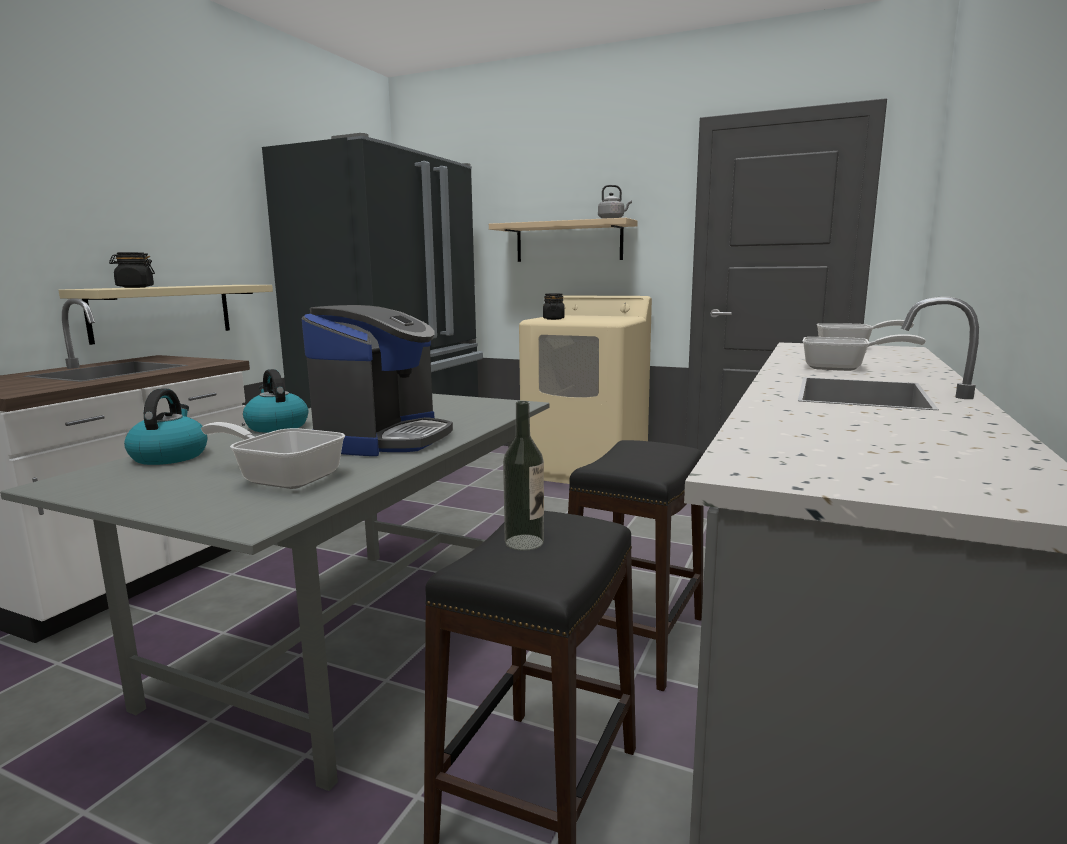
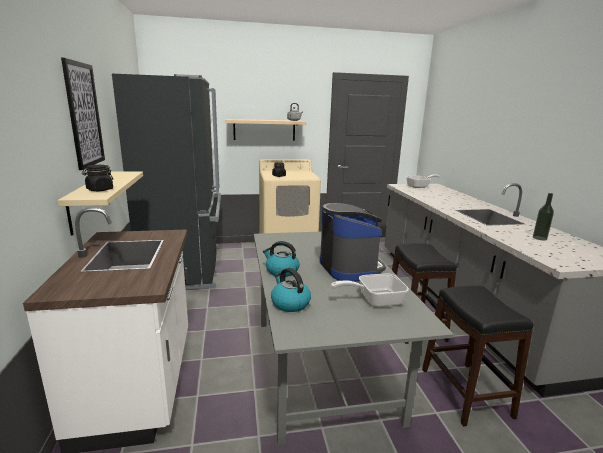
camera: 35 degrees left, 5 degrees up
bottle [503,401,544,551] -> bottle moved to [533,193,554,240]
frying pan [802,334,926,371] -> none
none -> picture [61,58,105,170]

